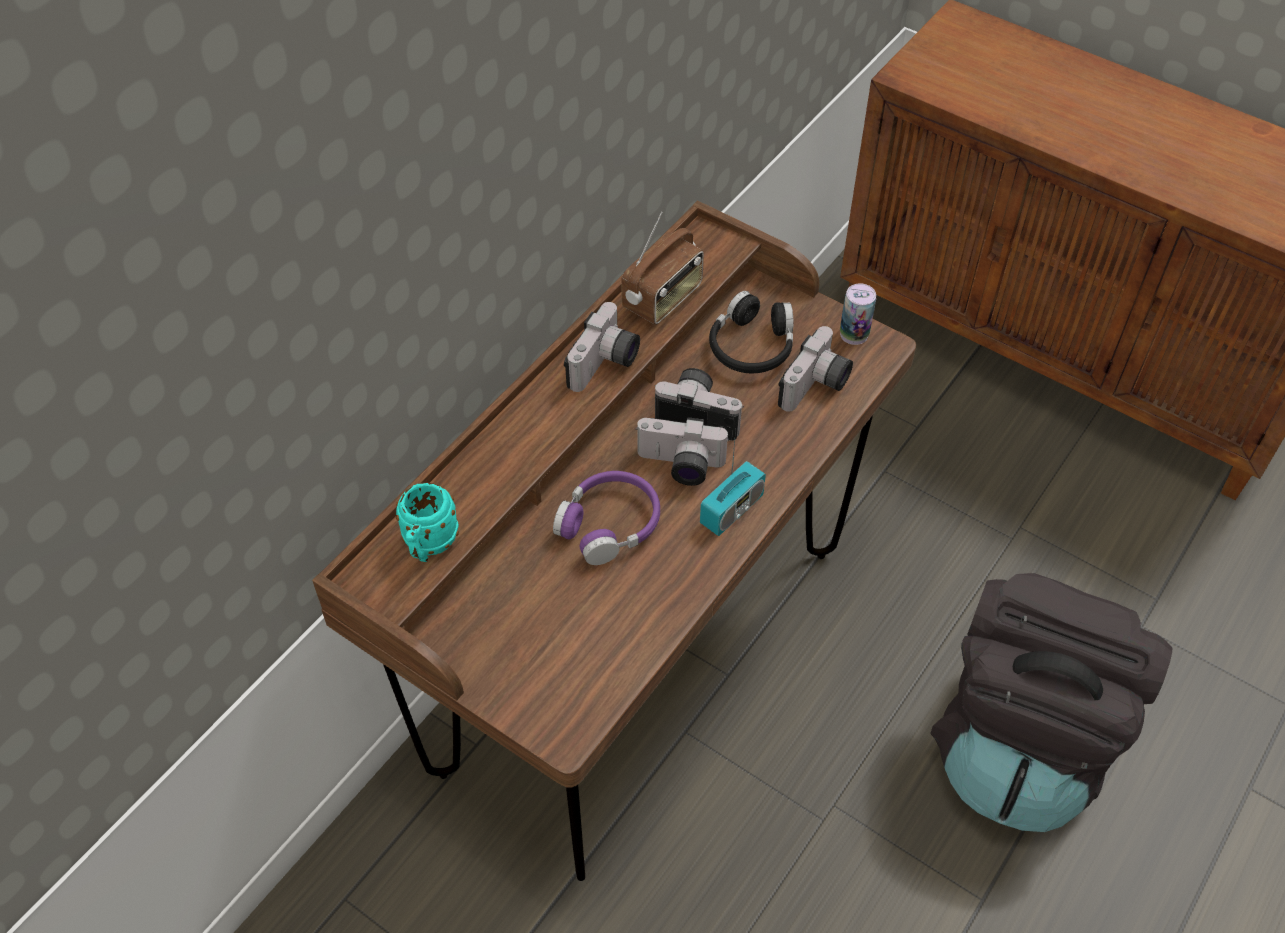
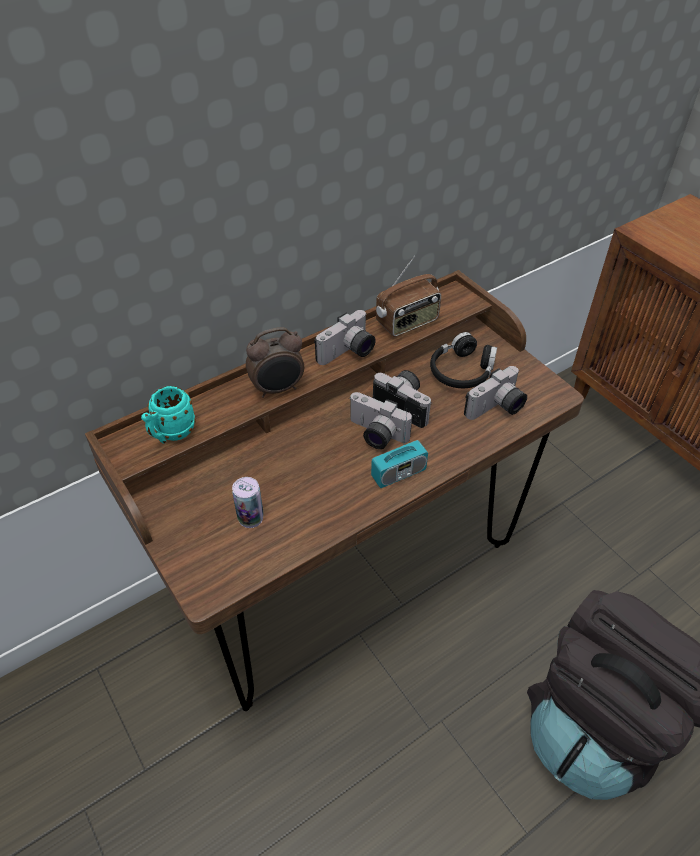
camera: 20 degrees right, 5 degrees down
purple headphones [553,471,660,565] -> none
can [840,283,876,345] -> can moved to [232,477,264,528]
none -> alarm clock [246,327,304,398]

